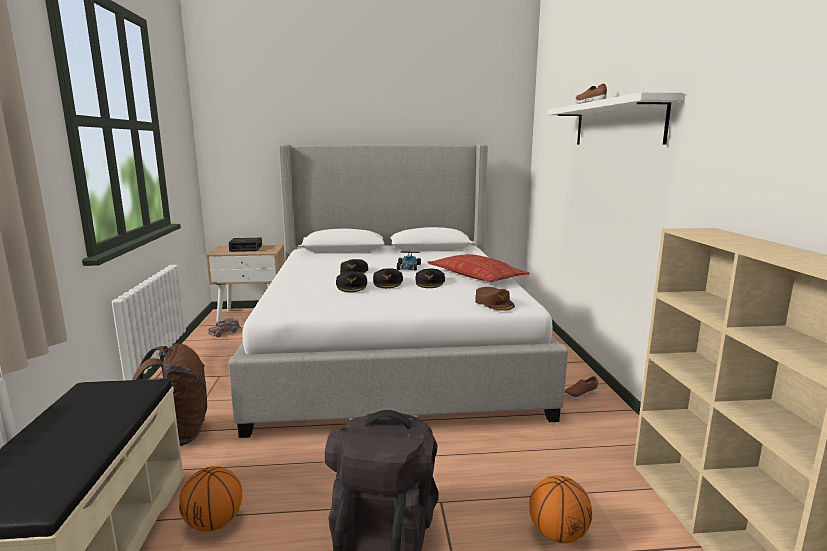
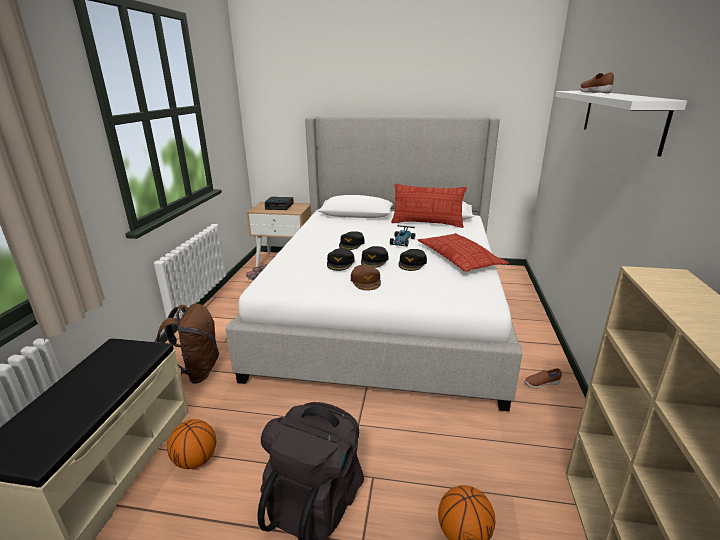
camera: 15 degrees right, 10 degrees up
brown cap [475,287,515,311] -> brown cap moved to [351,265,381,290]
none -> pillow [391,184,467,228]

